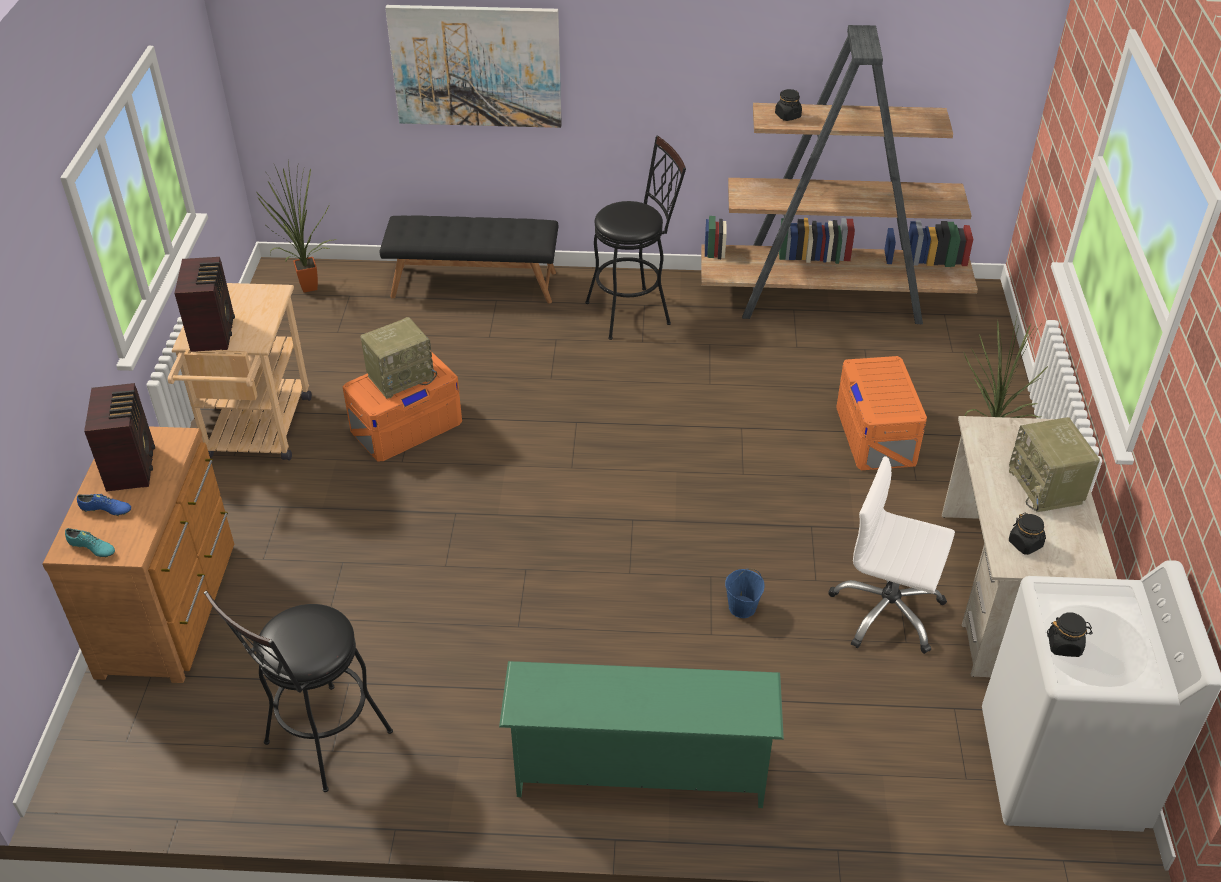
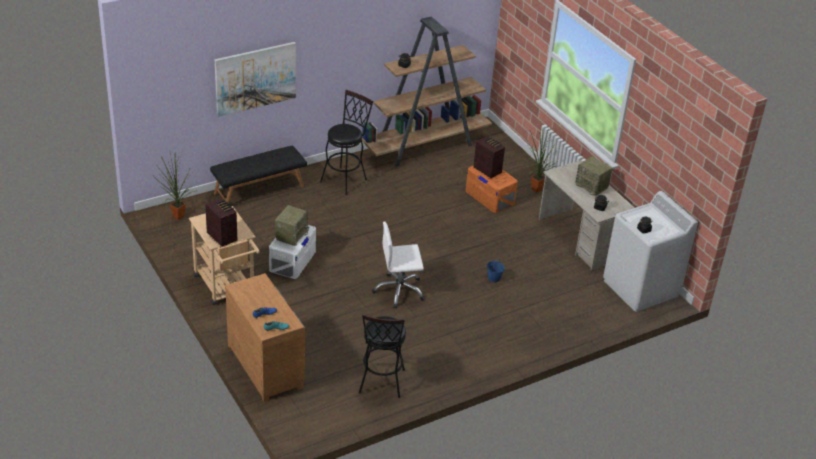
camera: 35 degrees left, 5 degrees down
radio [84,383,155,492] -> radio moved to [473,136,505,178]
orange storage box [343,351,462,462] -> white storage box [269,225,316,279]
green shoe rack [499,661,784,808] -> none
white office chair [828,456,955,654] -> white office chair moved to [372,222,425,308]

